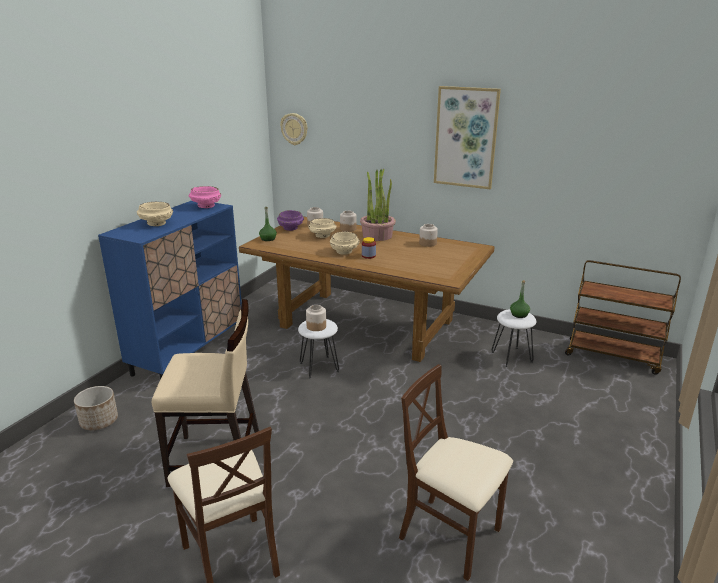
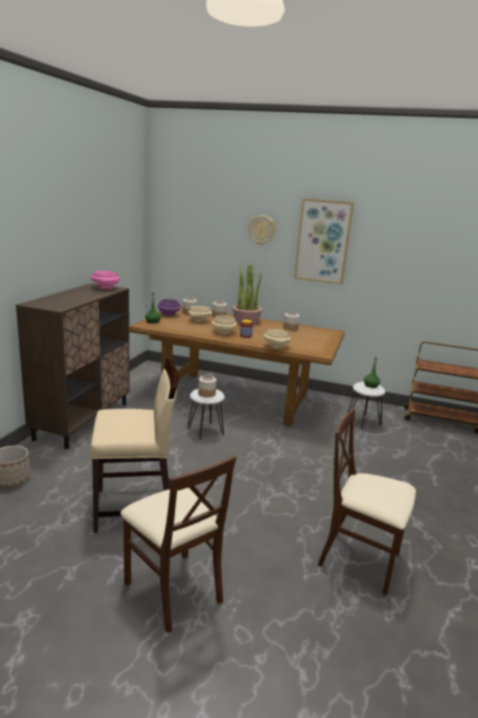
camera: 10 degrees left, 5 degrees down
blue cabinet [98,201,242,380] -> brown cabinet [16,283,130,449]
beige bowl [137,202,173,226] -> beige bowl moved to [263,329,291,349]
wall clock [280,113,307,145] -> wall clock moved to [248,215,276,245]

